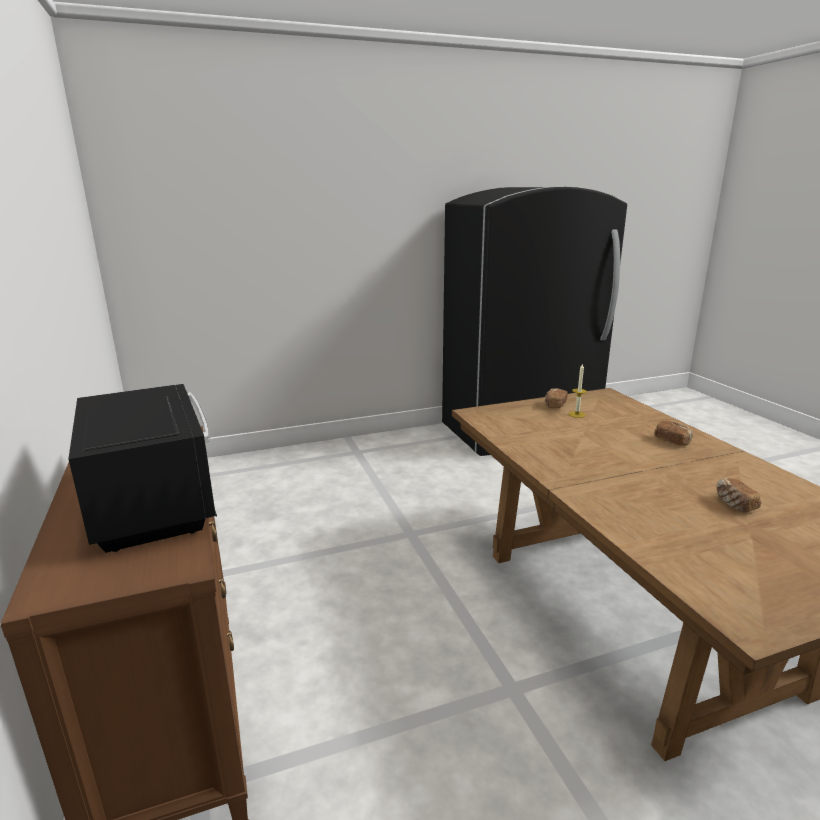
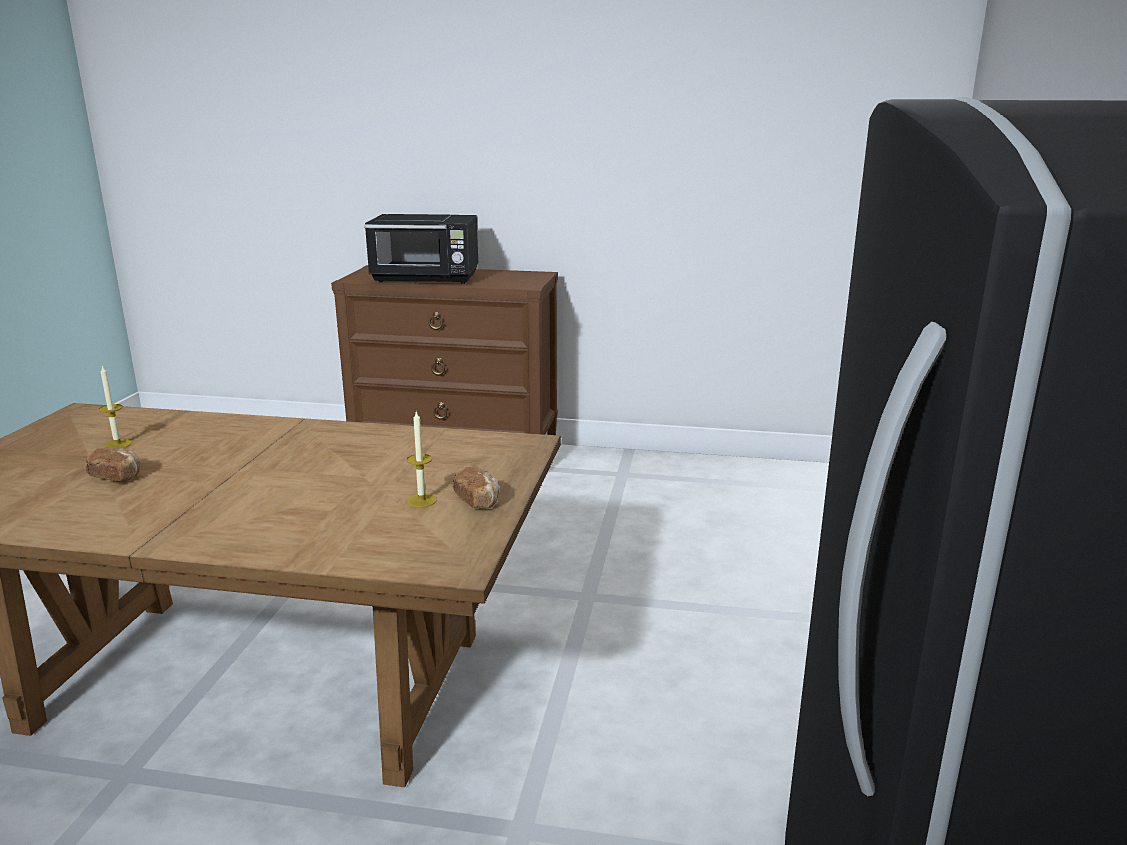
camera: 120 degrees right, 0 degrees up
bread [654,421,693,446] -> none
none -> candle [98,365,132,448]

